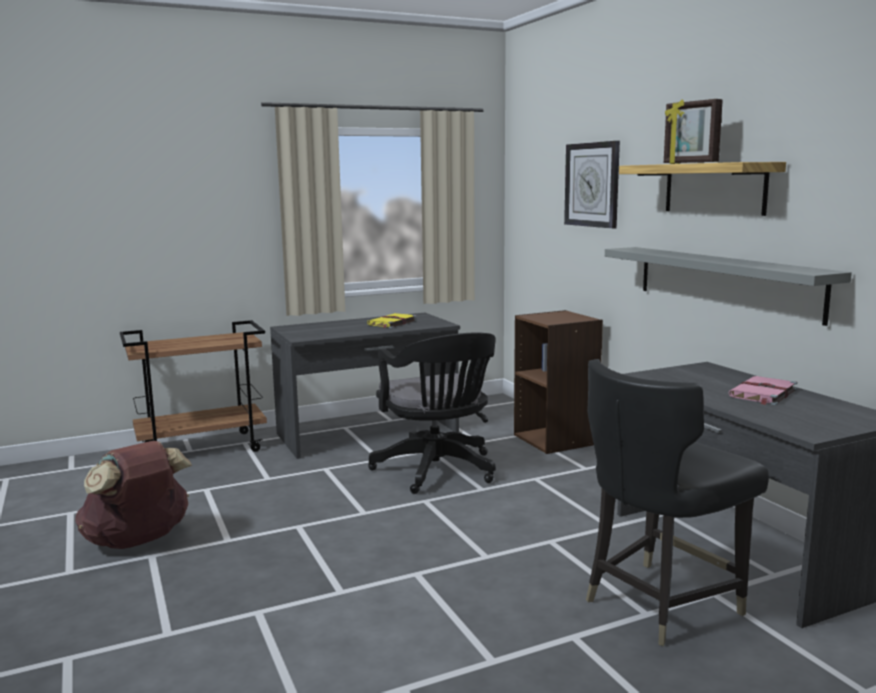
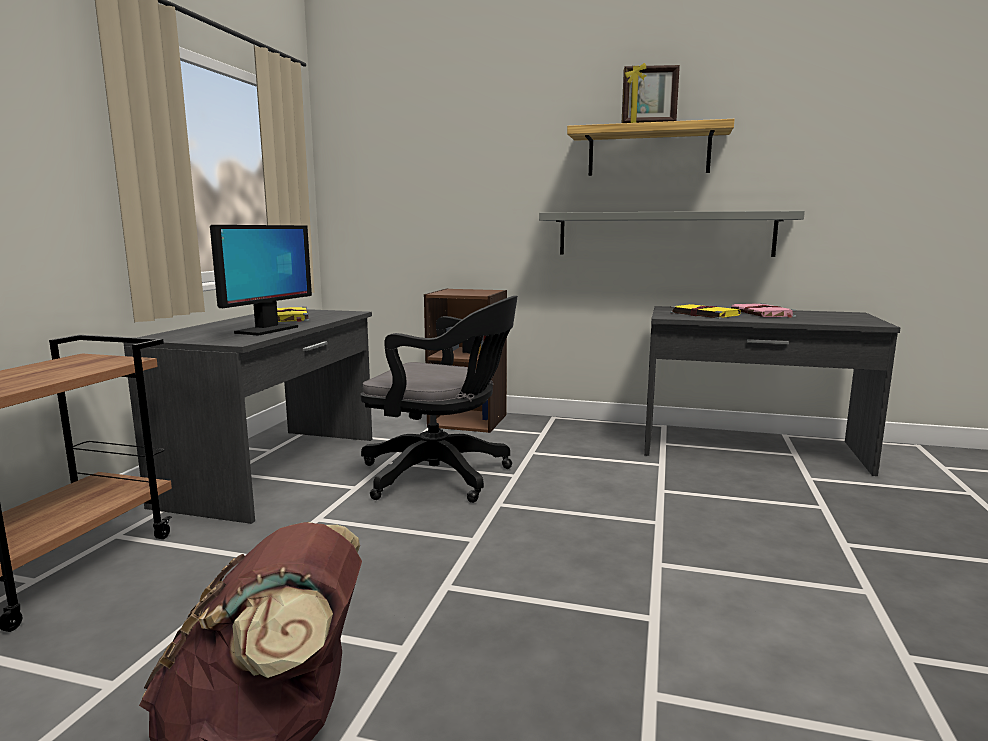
camera: 50 degrees left, 0 degrees up
wall clock [564,141,620,229] -> none
black chair [586,359,769,646] -> none
none -> monitor [210,225,312,336]
none -> yellow book [670,304,741,319]

